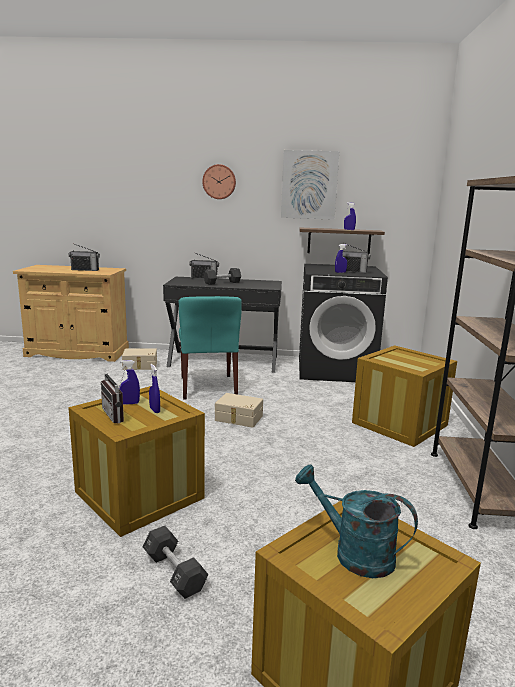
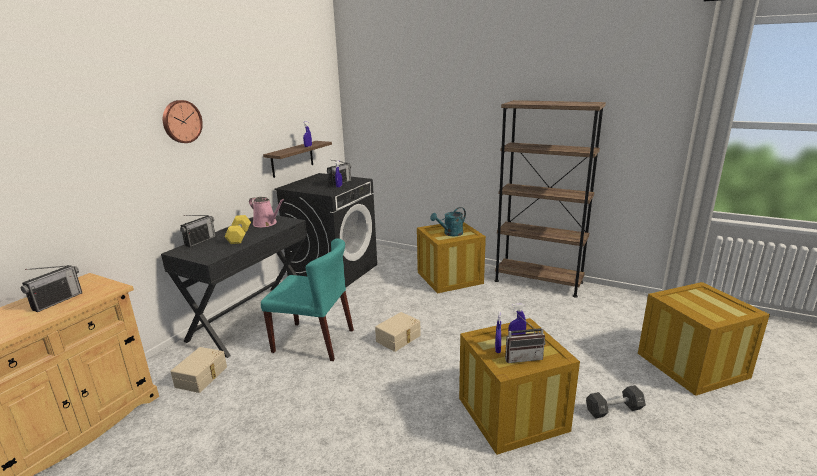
camera: 65 degrees left, 5 degrees up
black dumbbell [203,268,241,285] -> yellow dumbbell [224,215,251,244]
picture [281,150,339,220] -> none
turquoise watering can [295,465,418,578] -> turquoise watering can moved to [430,207,466,236]
none -> pink watering can [249,197,285,227]

